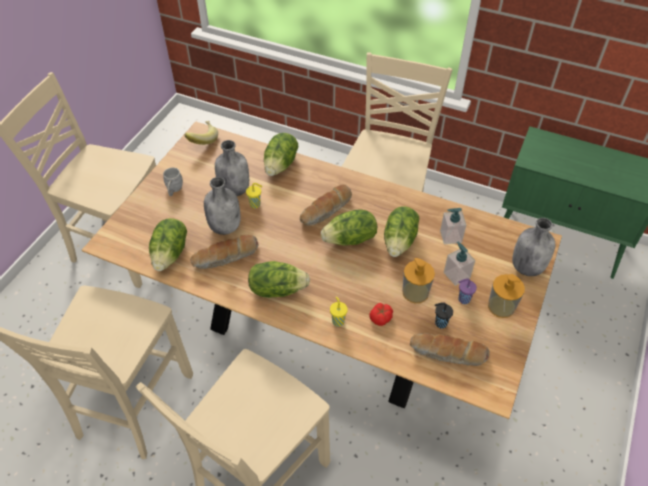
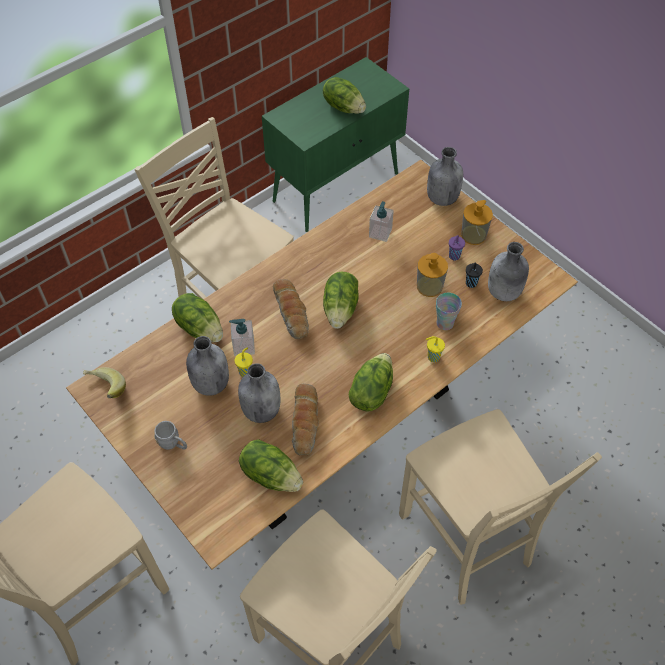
camera: 65 degrees left, 5 degrees up
tomato [369,303,393,326] -> cup [436,293,462,330]
lettuce [384,206,419,257] -> lettuce moved to [323,77,366,114]
bread [410,333,490,366] -> grey bottle [488,242,529,301]
soap dispenser [444,242,475,286] -> soap dispenser moved to [229,319,255,356]

